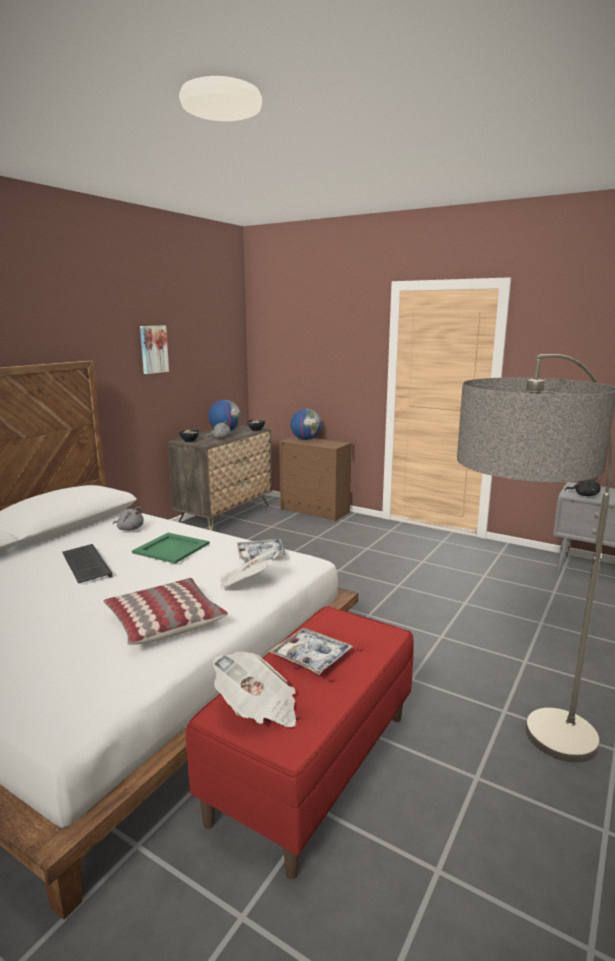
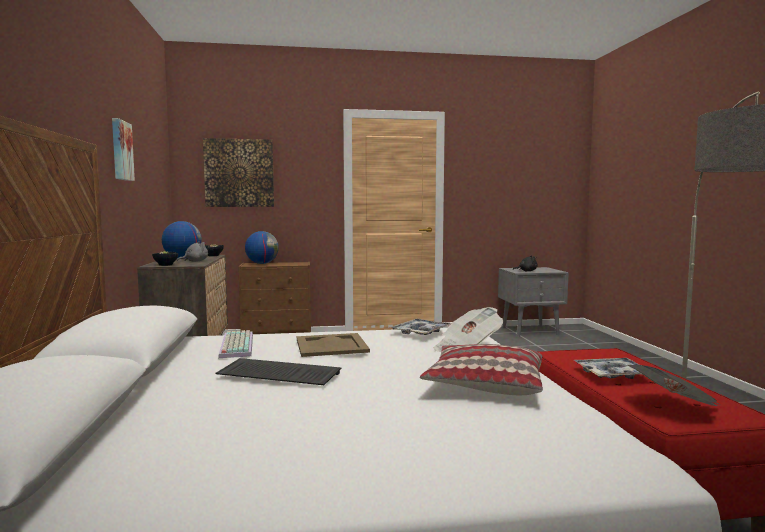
camera: 40 degrees left, 10 degrees down
grey plush toy [113,506,144,531] -> keyboard [218,330,253,358]
green tray [132,533,209,564] -> beige tray [297,333,370,357]
none -> picture [203,138,274,207]

